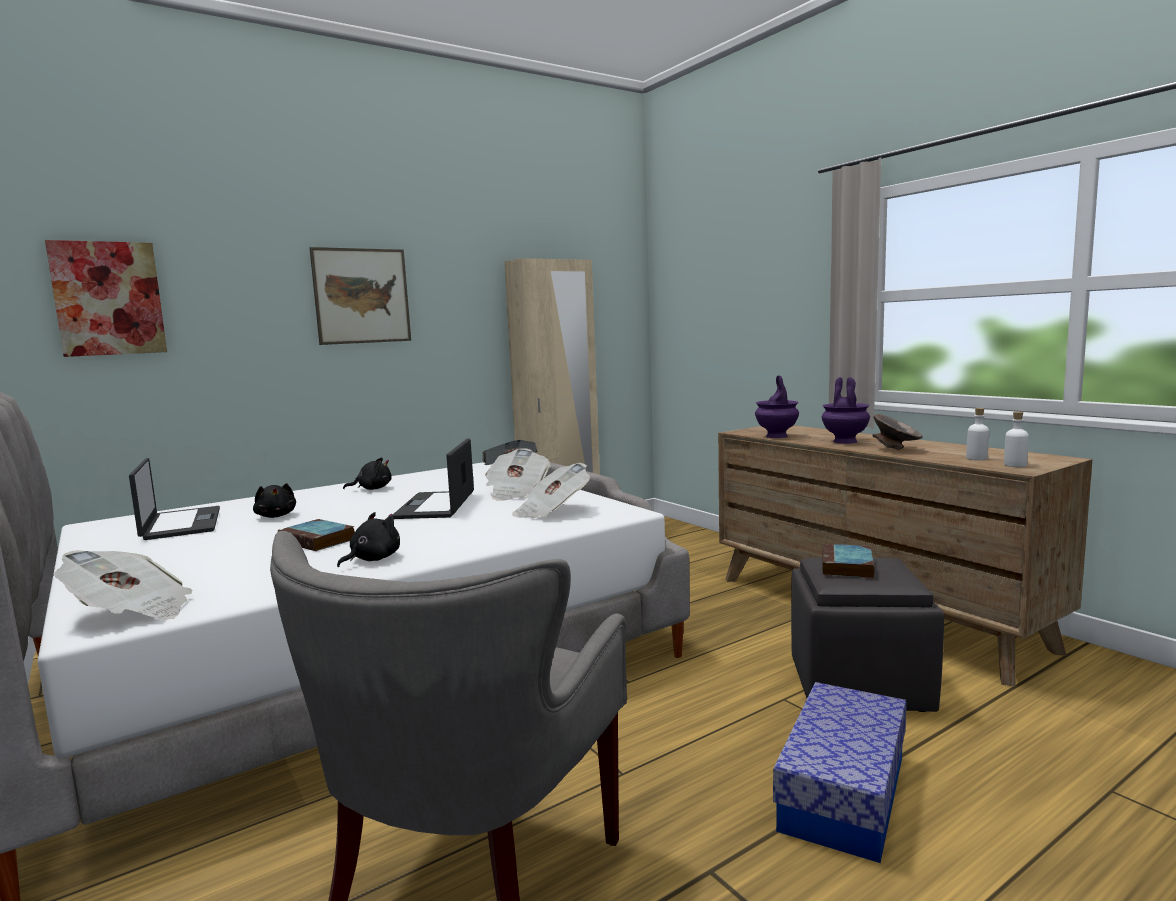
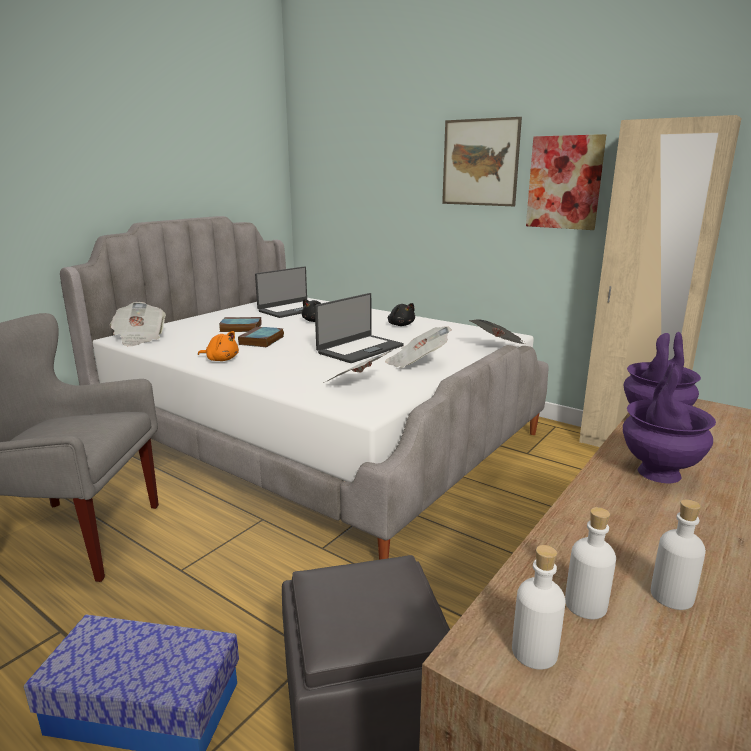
camera: 70 degrees right, 10 degrees up
picture [45,240,167,357] -> picture moved to [526,134,606,230]
black plush toy [337,512,400,567] -> orange plush toy [198,331,239,361]
laptop [392,438,474,519] -> laptop turned 150 degrees clockwise [315,293,404,363]
book [822,544,875,578] -> book moved to [219,317,262,332]
grey bowl [872,414,923,450] -> none
none -> white bottle [651,499,706,610]

